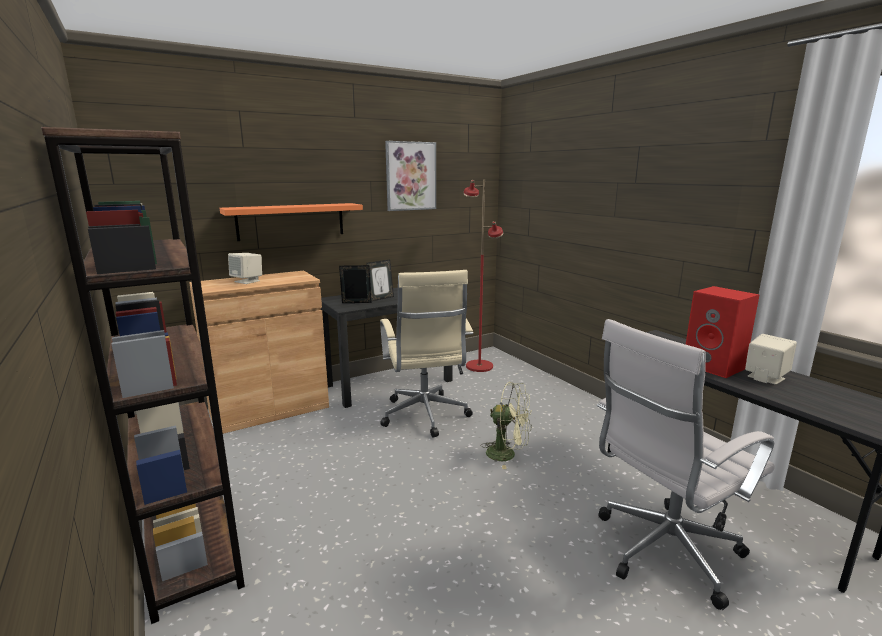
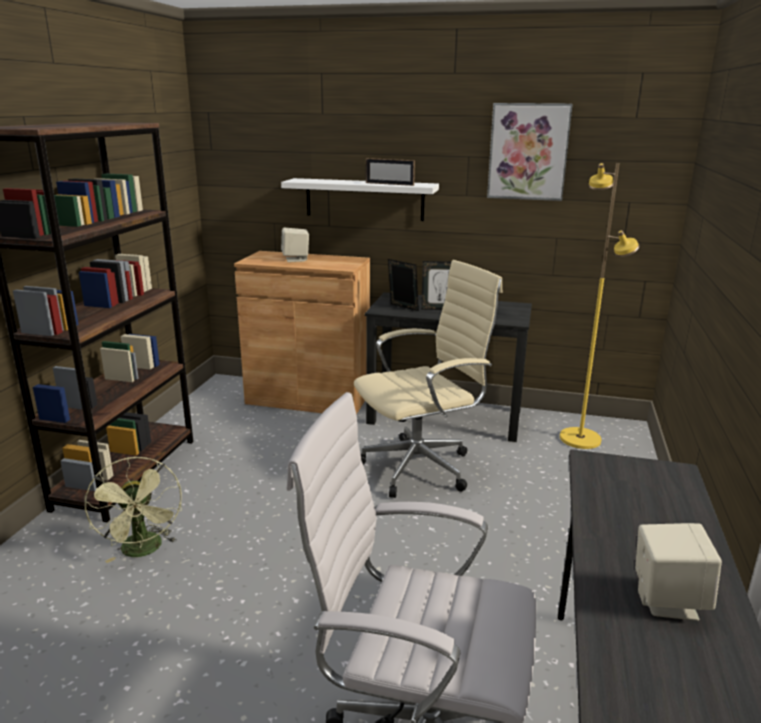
camera: 45 degrees right, 5 degrees up
orange shelf [220,203,363,241] -> white shelf [281,178,439,221]
beige office chair [380,270,473,438] -> beige office chair turned 150 degrees counterclockwise [354,260,503,498]
red floor lamp [463,179,504,372] -> yellow floor lamp [560,163,640,449]
green fan [481,382,532,469] -> green fan moved to [85,457,182,563]
red speaker [686,286,760,378] -> none
none -> picture frame [366,158,415,186]

